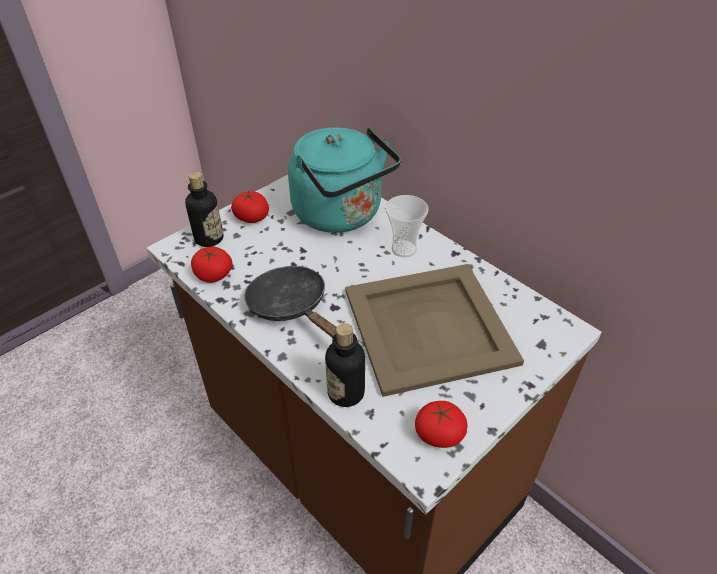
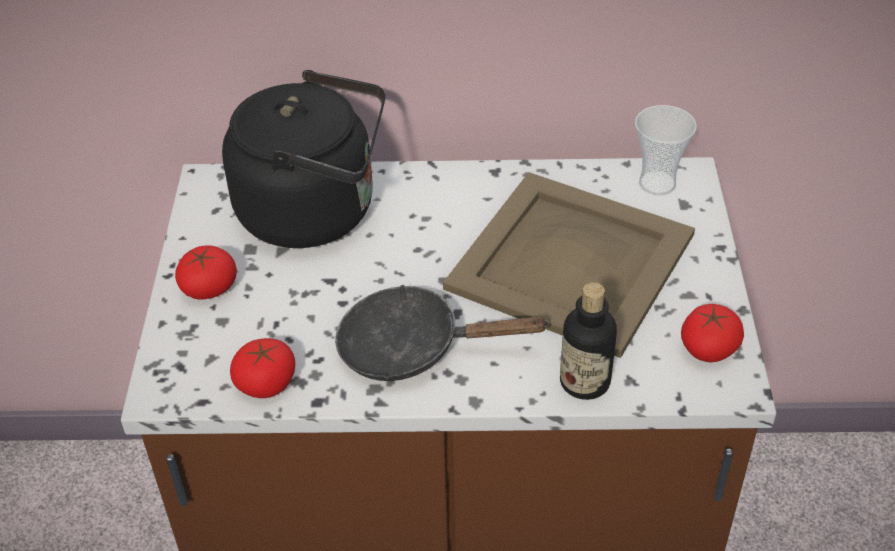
camera: 45 degrees left, 0 degrees up
bottle [185,172,224,247] -> none
turquoise kettle [288,127,401,233] -> black kettle [222,70,385,248]
cup [385,195,429,257] -> cup moved to [635,105,697,195]

